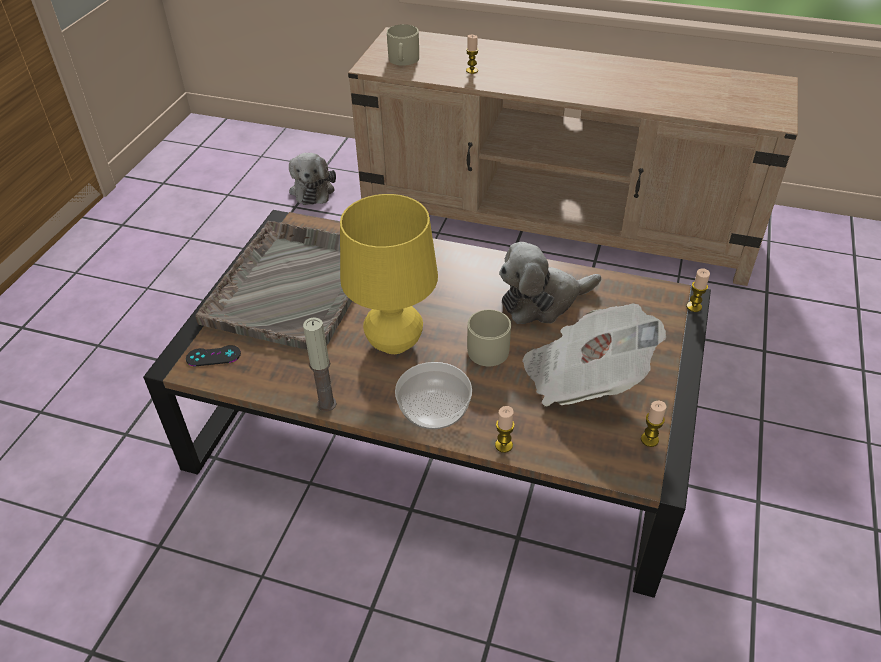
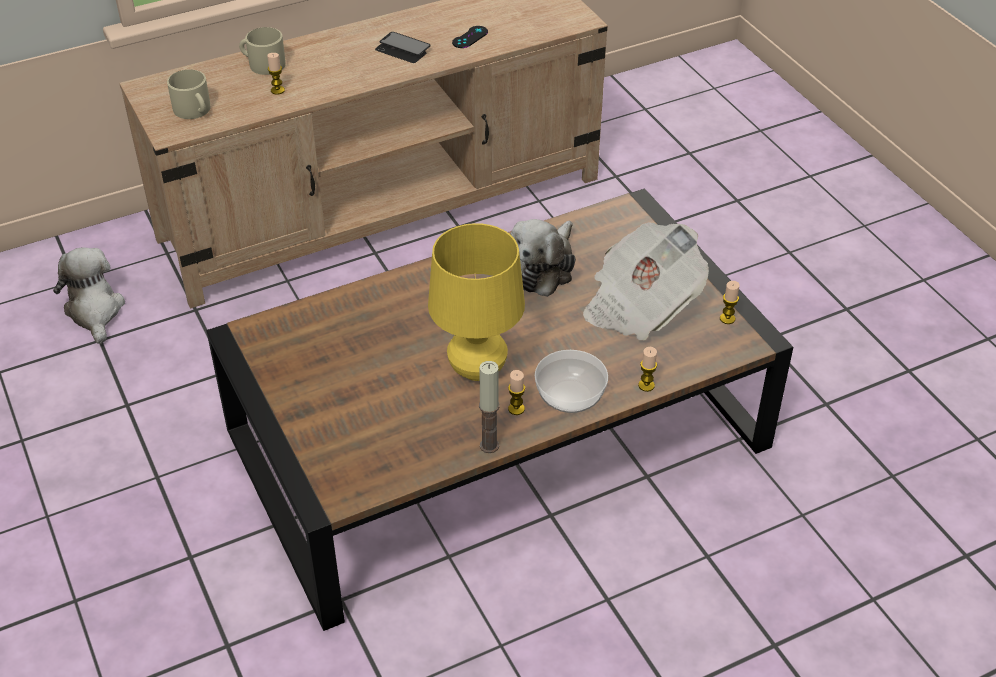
camera: 45 degrees left, 0 degrees up
black game controller [186,345,241,366] -> black game controller moved to [452,26,488,48]
grey tray [195,221,352,350] -> none
plush toy [289,153,336,205] -> plush toy turned 150 degrees counterclockwise [53,247,125,344]
beige mug [467,310,511,366] -> beige mug moved to [239,27,286,75]
candle [686,268,710,312] -> candle moved to [508,370,525,415]
none -> phone [375,32,431,63]

